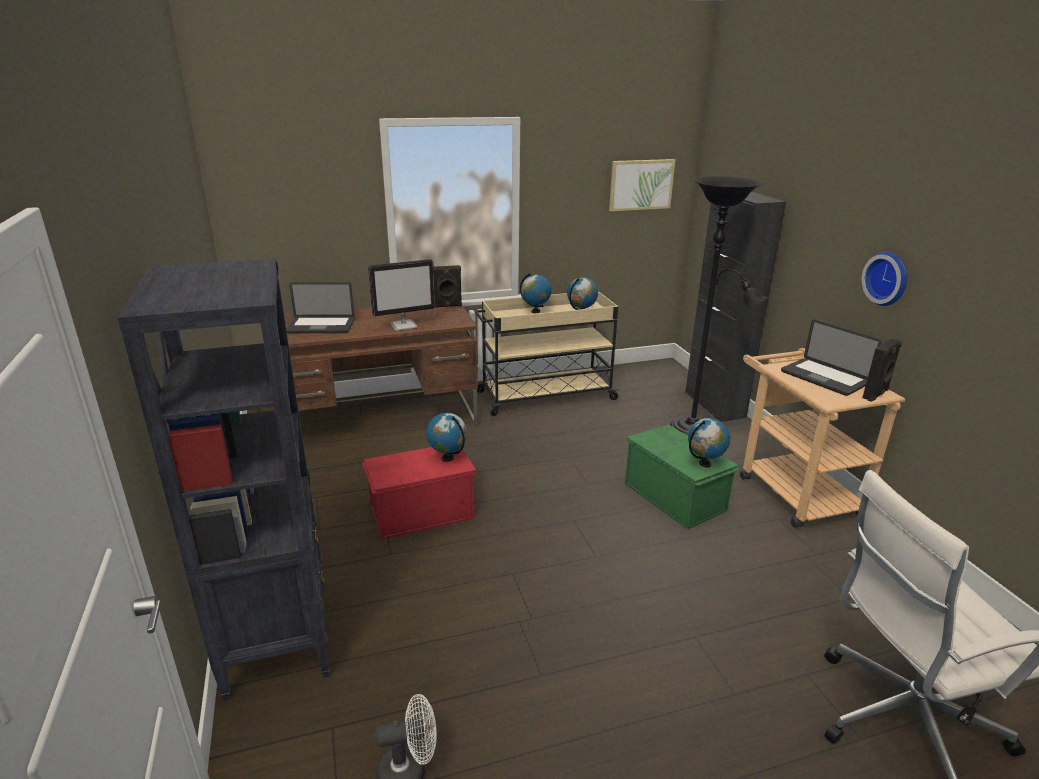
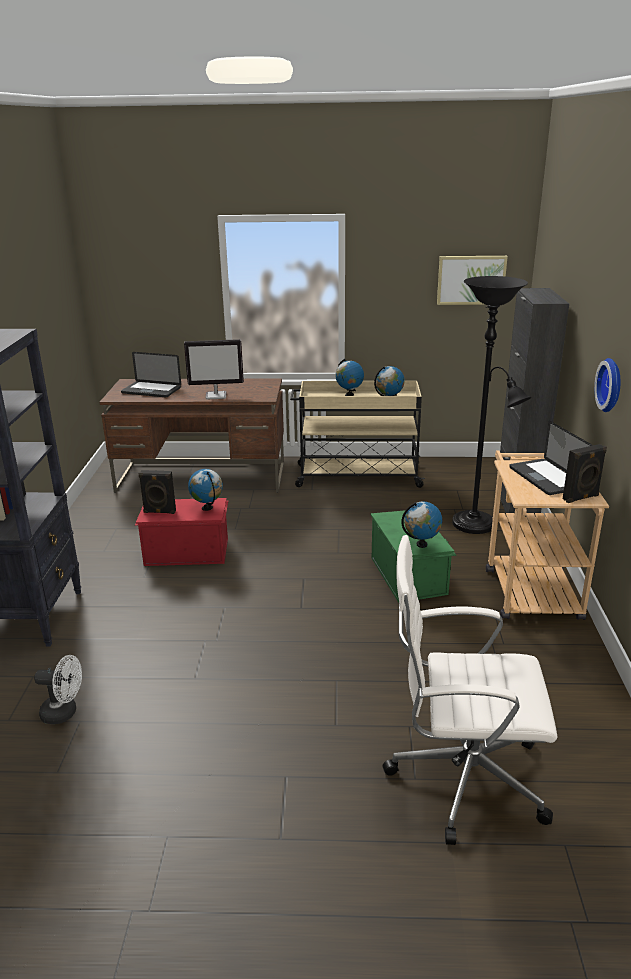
camera: 20 degrees right, 0 degrees up
black speaker [434,265,462,308] -> black speaker moved to [138,470,176,514]

